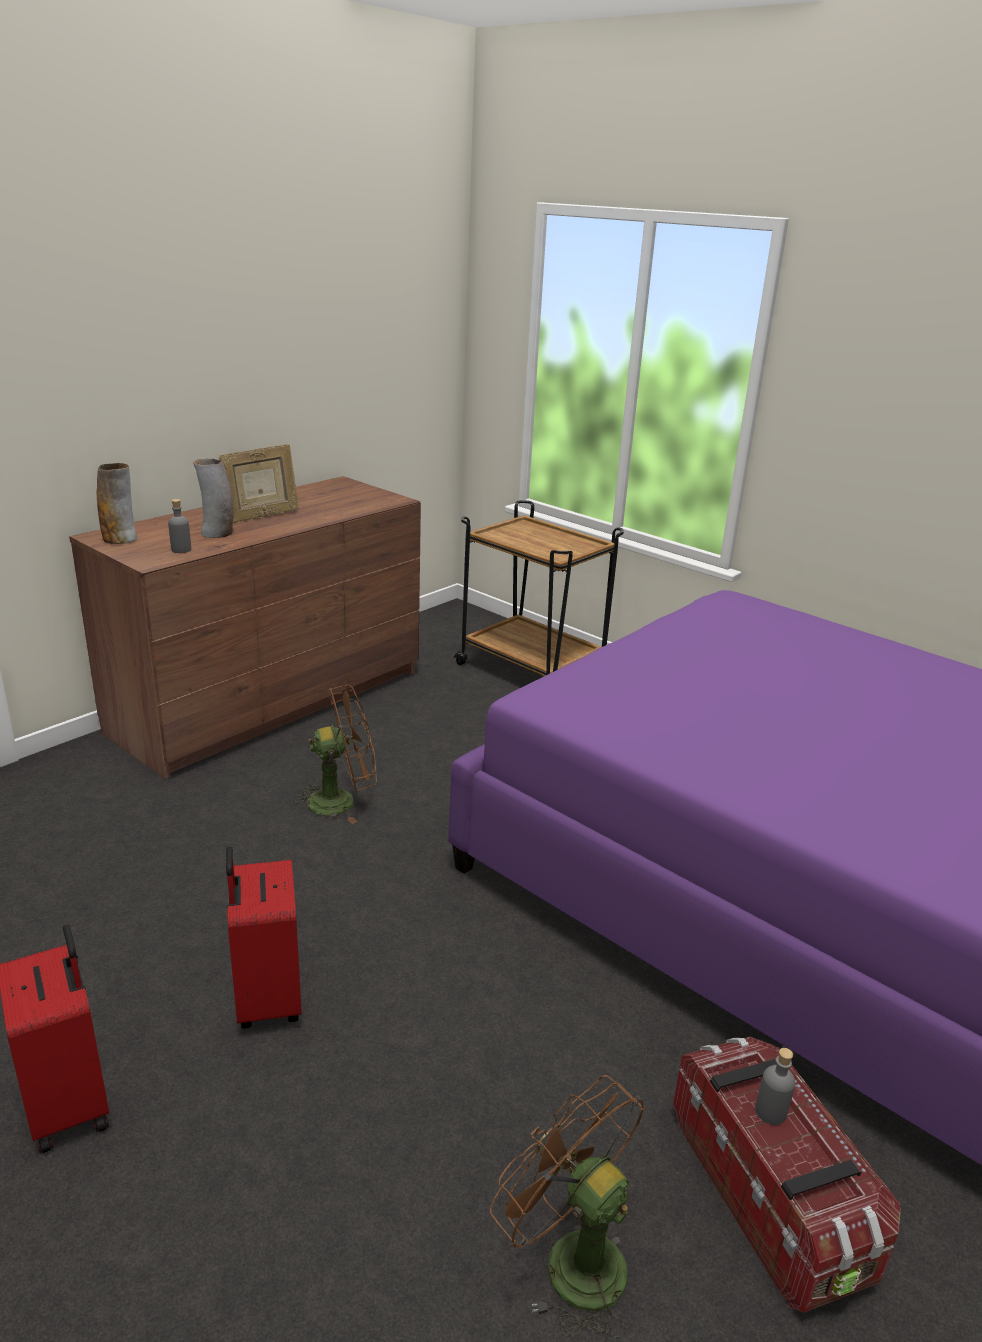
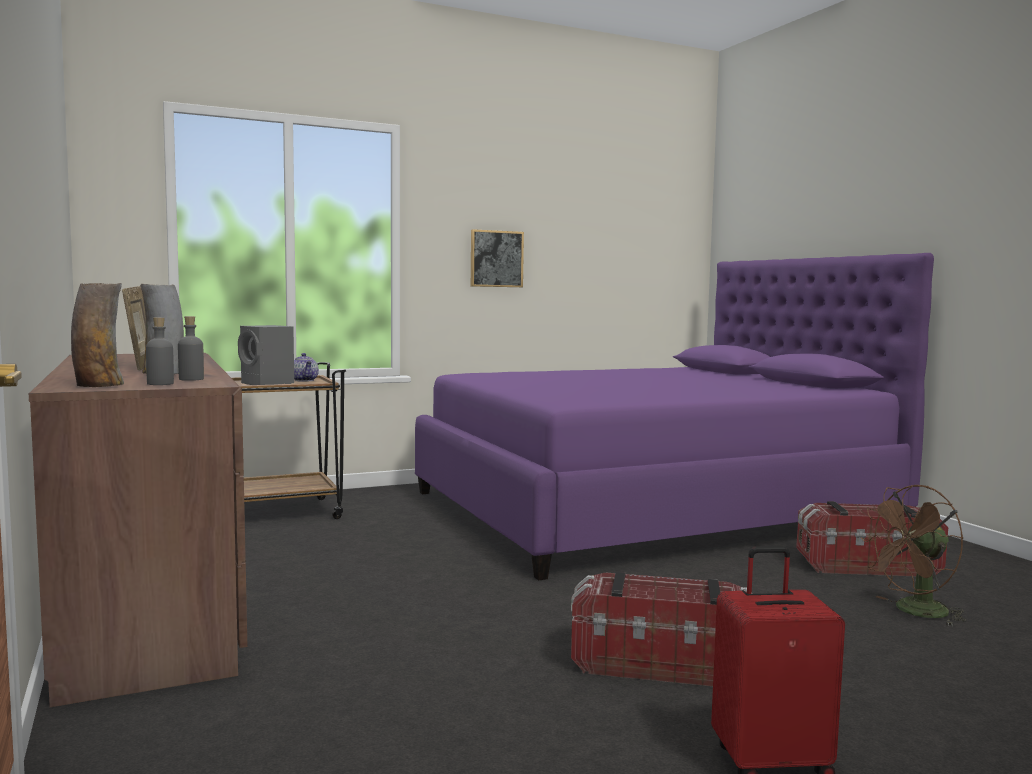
camera: 65 degrees left, 20 degrees down
red suitcase [226,846,302,1029] -> storage box [571,572,753,686]
brown fan [292,685,377,824] -> none
grey bottle [755,1048,796,1125] -> grey bottle moved to [146,317,174,385]
none -> grey speaker [238,325,294,385]
none -> teapot [294,353,319,382]
none -> picture [471,229,524,287]

